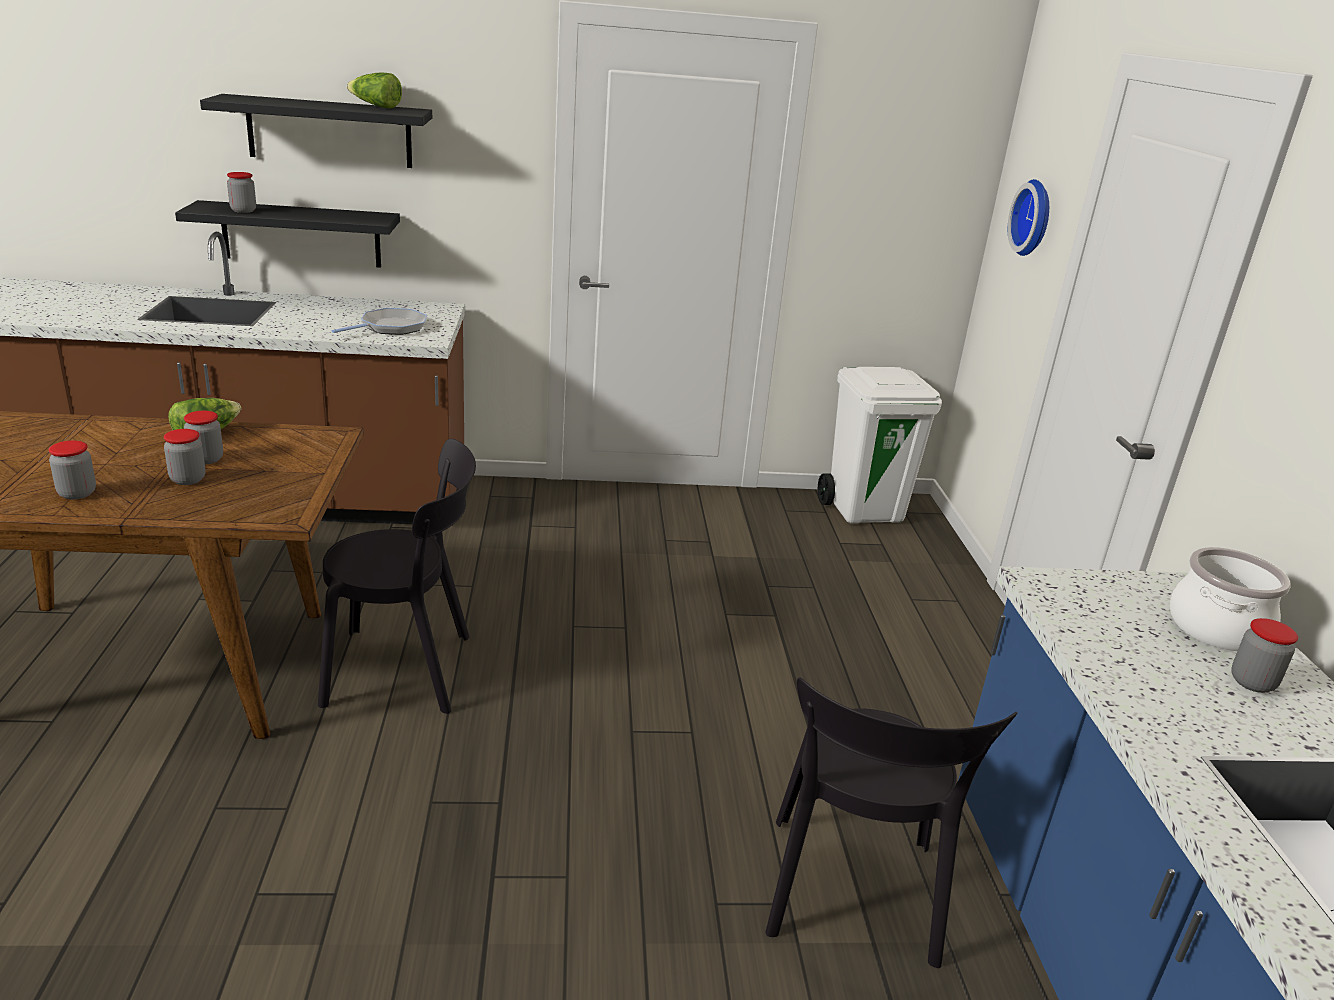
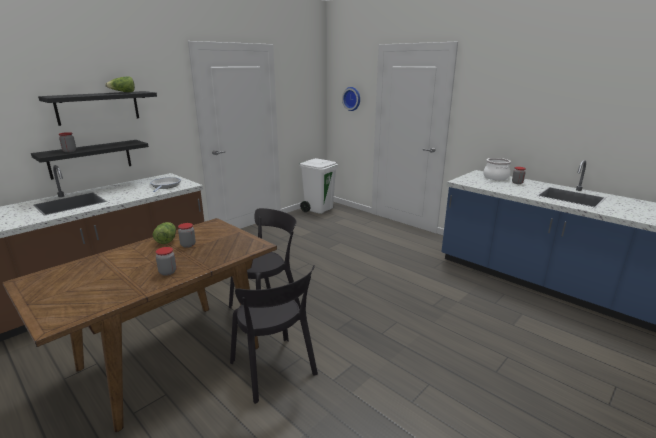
camera: 40 degrees left, 5 degrees down
jar [164,429,206,485] -> none
black chair [766,677,1017,968] -> black chair moved to [230,265,318,404]

